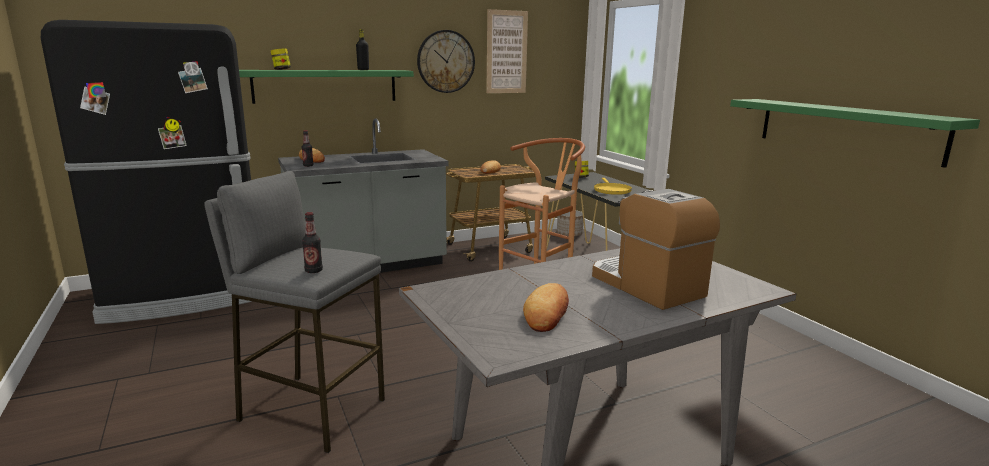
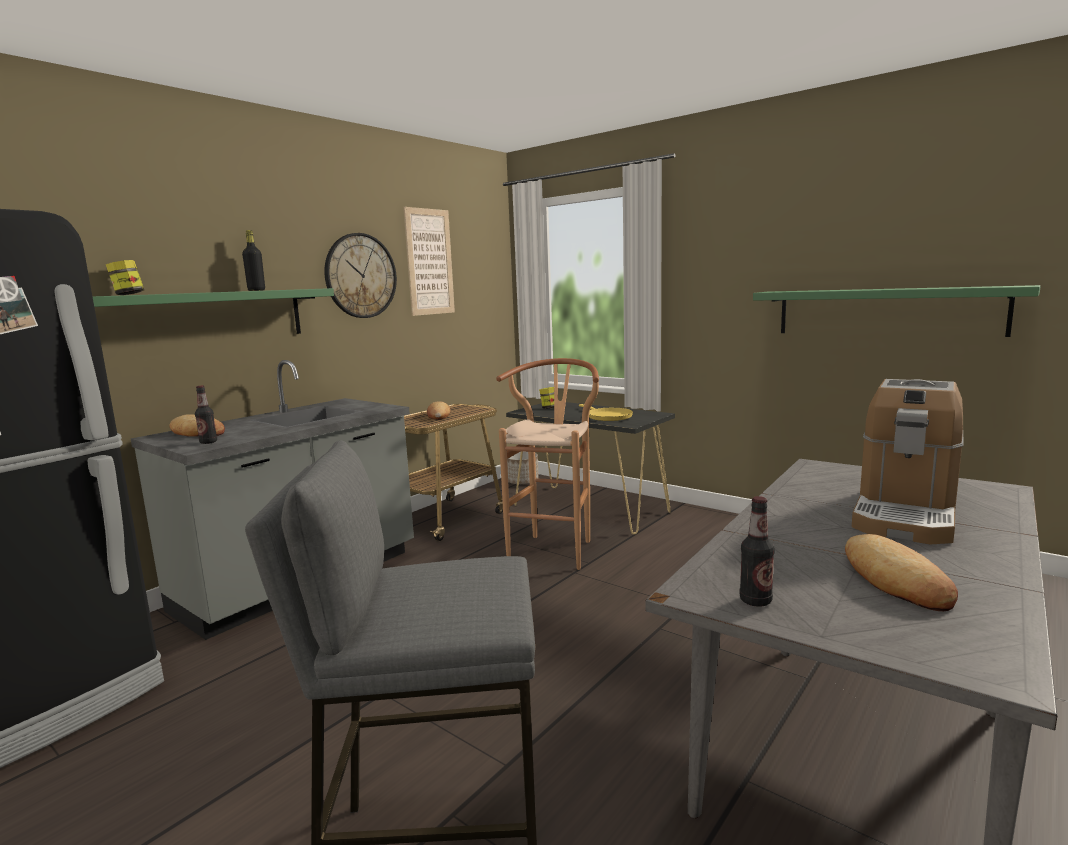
camera: 25 degrees left, 5 degrees down
bottle [302,212,323,273] -> bottle moved to [739,496,775,607]
coffee machine [592,189,720,310] -> coffee machine turned 90 degrees counterclockwise [852,379,964,544]

